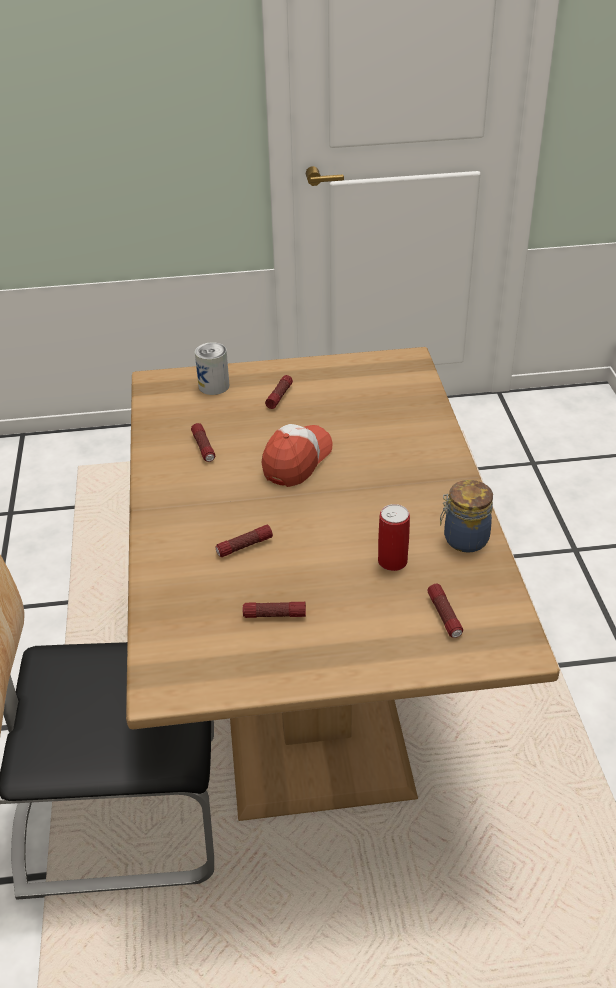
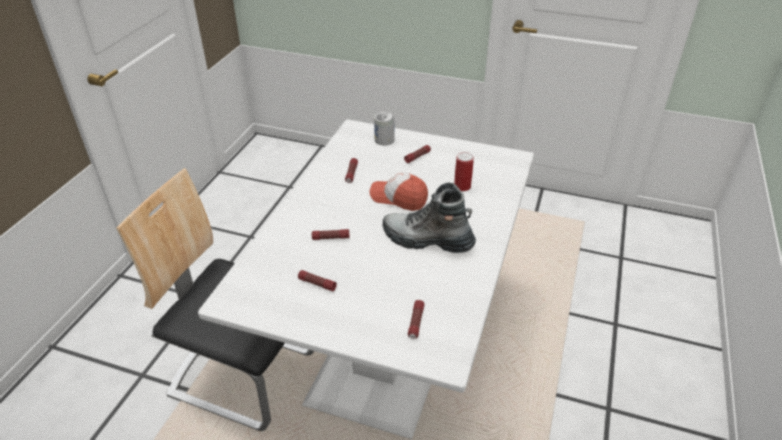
camera: 25 degrees right, 0 degrees up
brown dining table [126,347,560,821] -> white dining table [198,119,534,439]
cap [262,424,333,487] -> cap turned 120 degrees counterclockwise [370,173,428,211]
can [378,504,410,571] -> can moved to [454,152,474,191]
jar [440,480,493,553] -> none
none -> boot [383,182,476,253]

